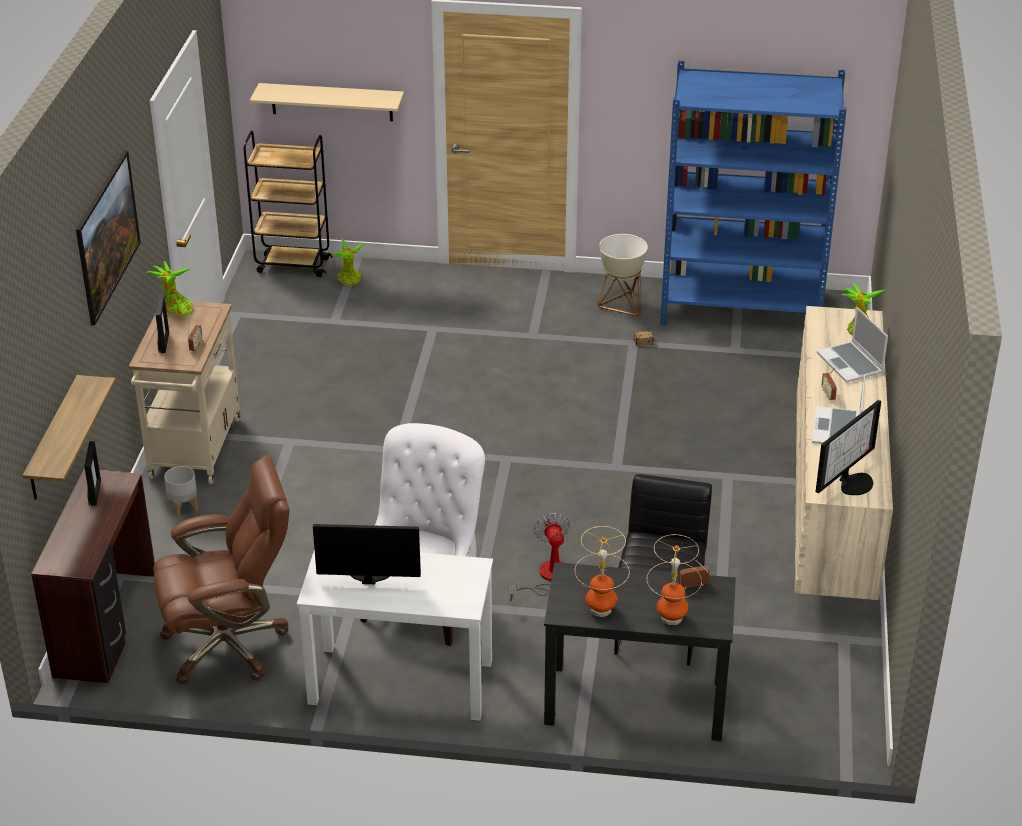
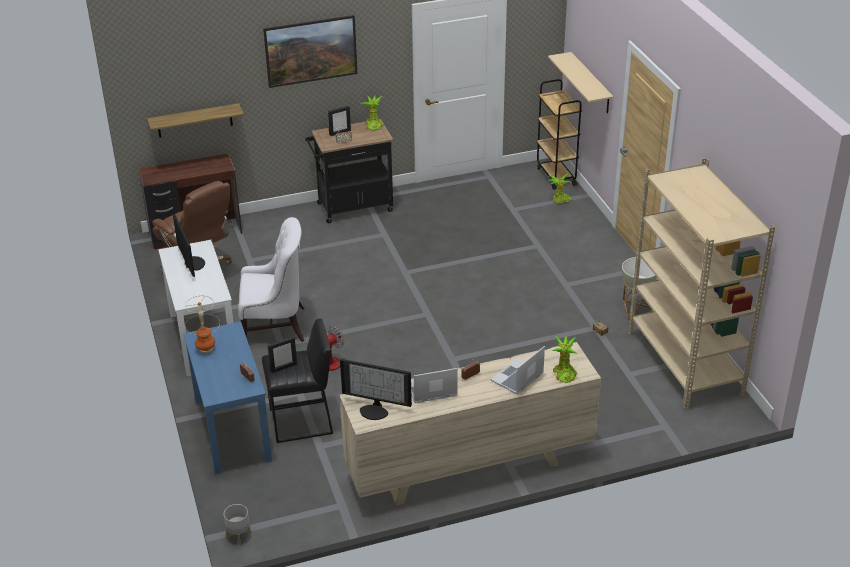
camera: 65 degrees right, 0 degrees up
picture frame [84,441,101,506] -> picture frame moved to [267,336,297,373]
beige cart [129,299,240,484] -> black cart [305,119,393,223]
grey planter [164,466,198,517] -> grey planter moved to [224,504,251,545]
black desk [544,562,736,741] -> blue desk [183,322,272,475]
table lamp [647,534,702,625] -> none
blue bookcase [660,61,846,325] -> beige bookcase [628,158,775,410]

